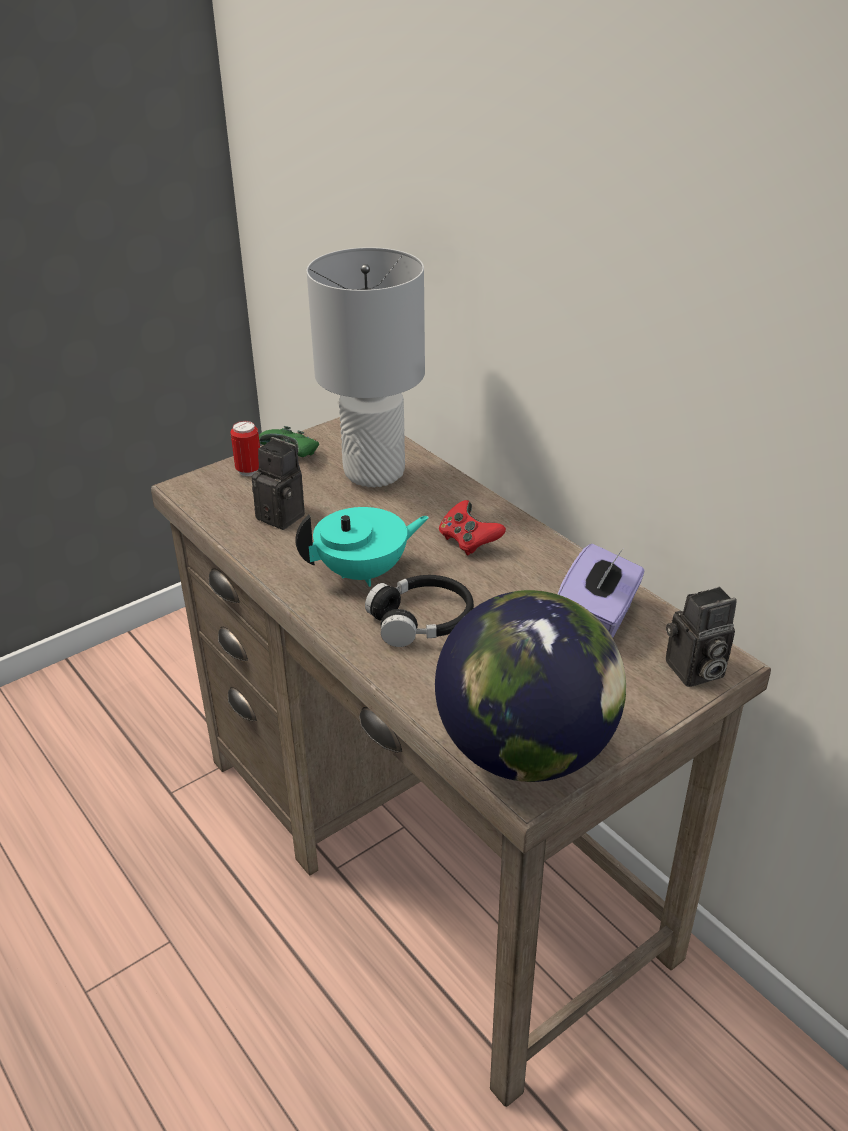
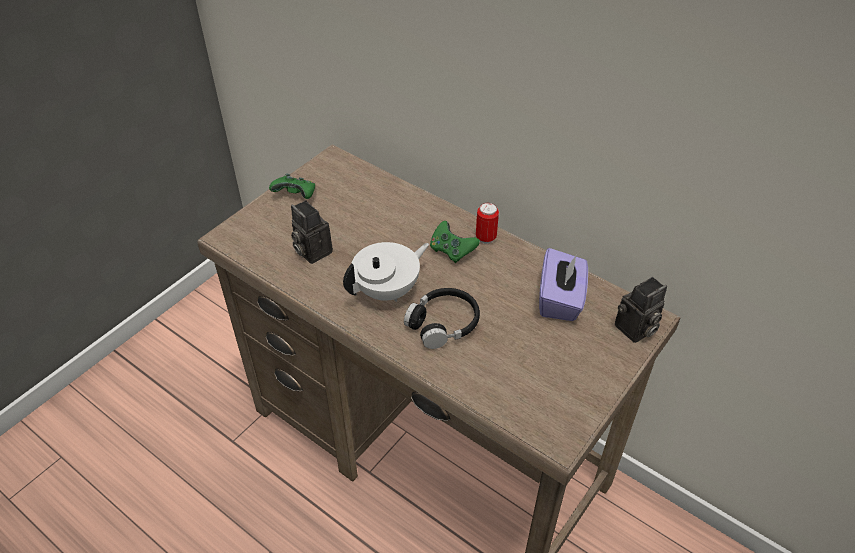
camera: 15 degrees left, 10 degrees up
can [230,421,260,476] -> can moved to [476,203,499,244]
camera [252,437,305,530] -> camera turned 150 degrees counterclockwise [291,200,333,264]
turquoise teapot [295,507,429,587] -> white teapot [343,242,429,302]
grey table lamp [307,247,425,488] -> none
globe [435,590,626,782] -> none
red game controller [439,500,506,556] -> green game controller [430,221,480,263]

